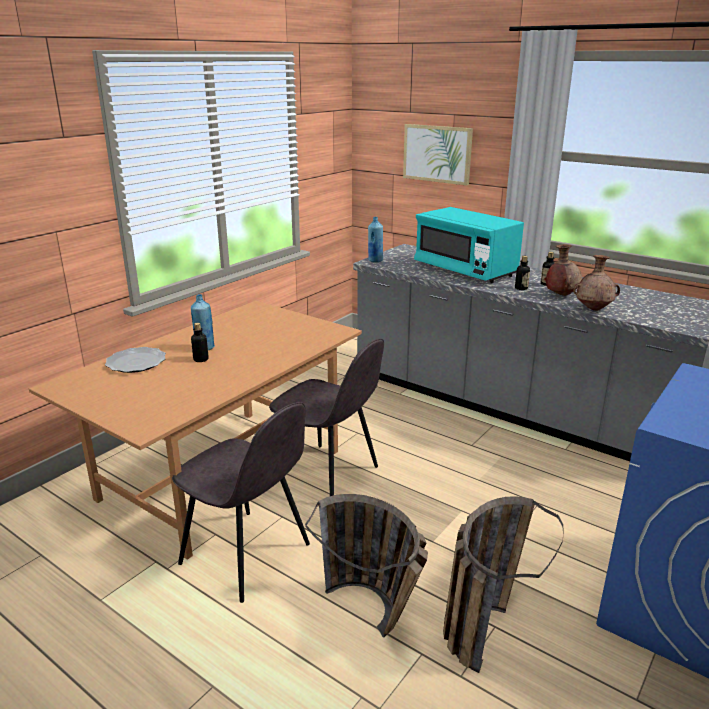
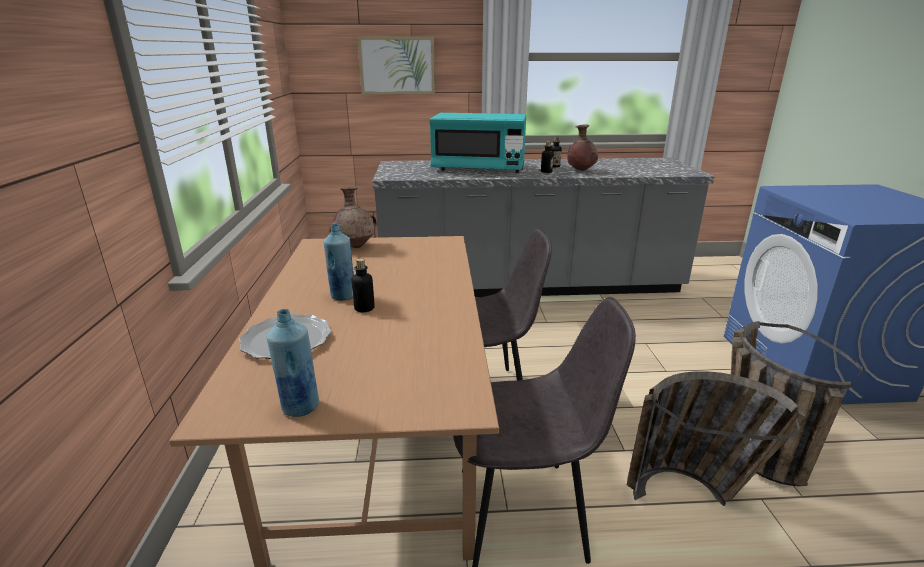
camera: 40 degrees left, 0 degrees up
blue bottle [368,217,383,262] -> blue bottle moved to [267,309,319,417]
brown vase [573,255,620,311] -> brown vase moved to [329,186,377,248]

